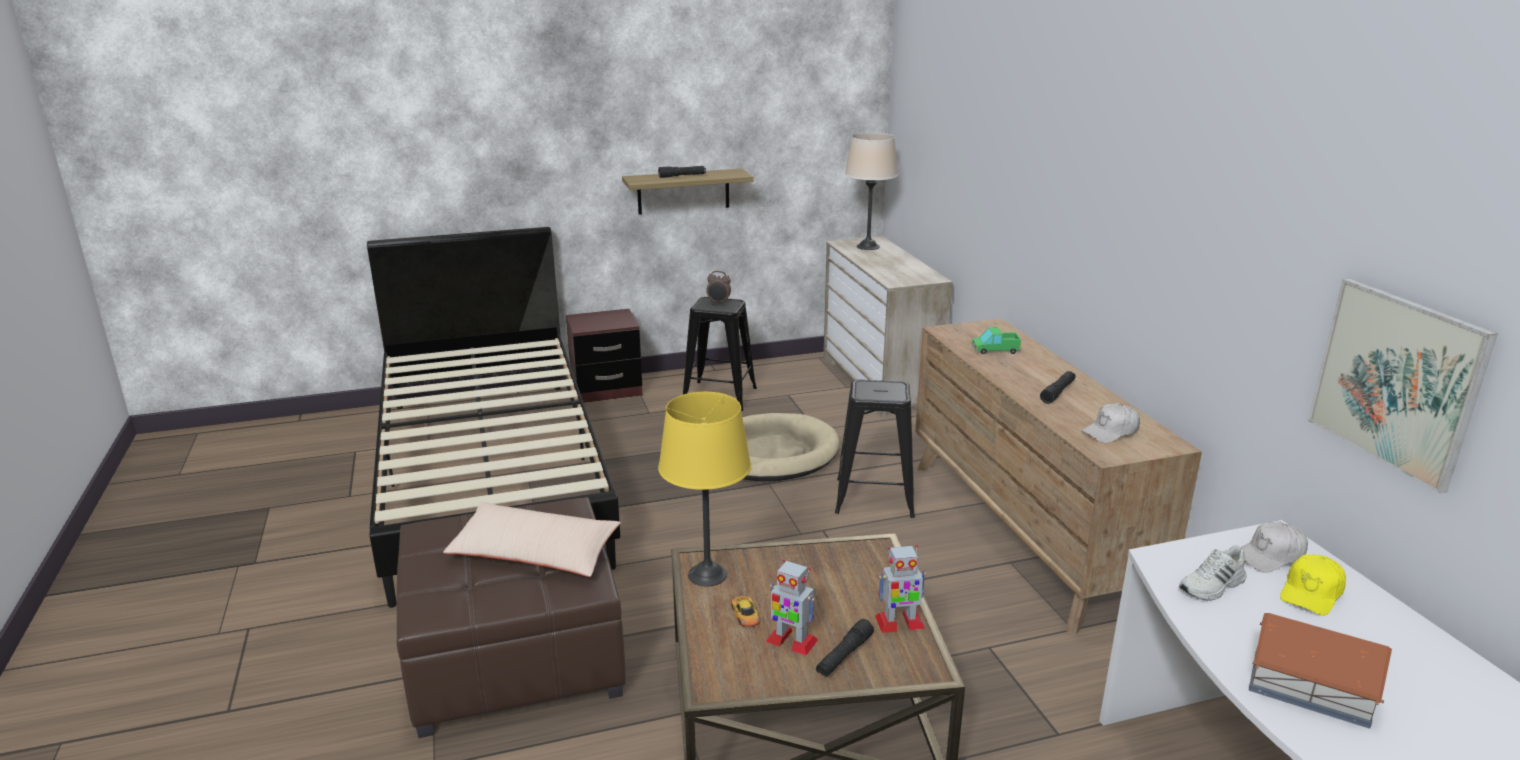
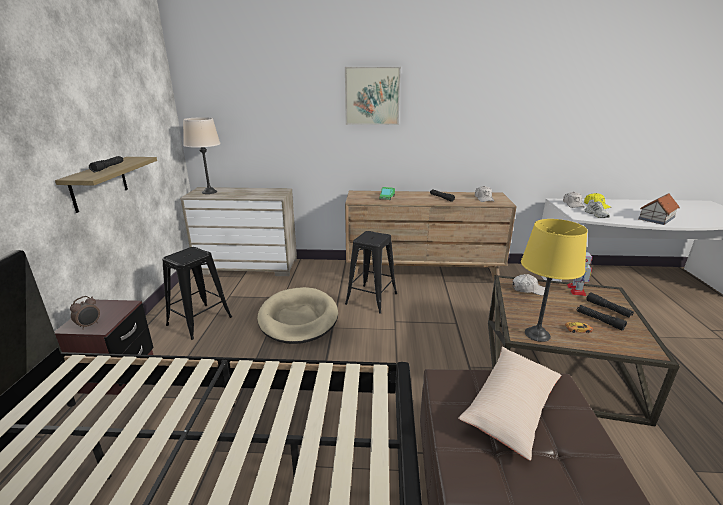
camera: 70 degrees left, 0 degrees up
alarm clock [706,271,731,304] -> alarm clock moved to [70,296,100,330]
toy robot [766,559,818,656] -> black flashlight [577,305,627,331]
picture [1308,278,1498,494] -> picture moved to [345,67,401,125]
none -> white cap [512,274,545,296]

